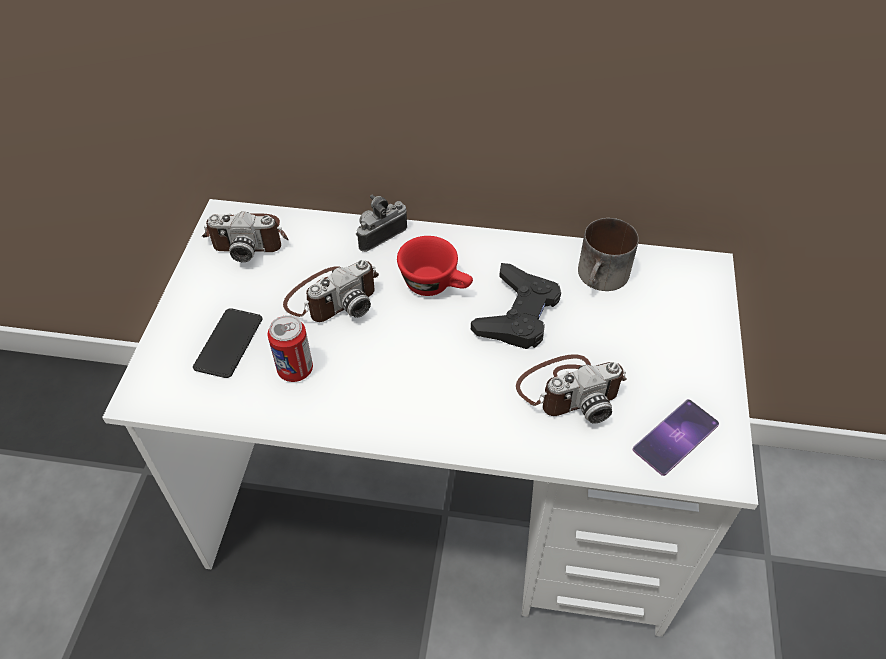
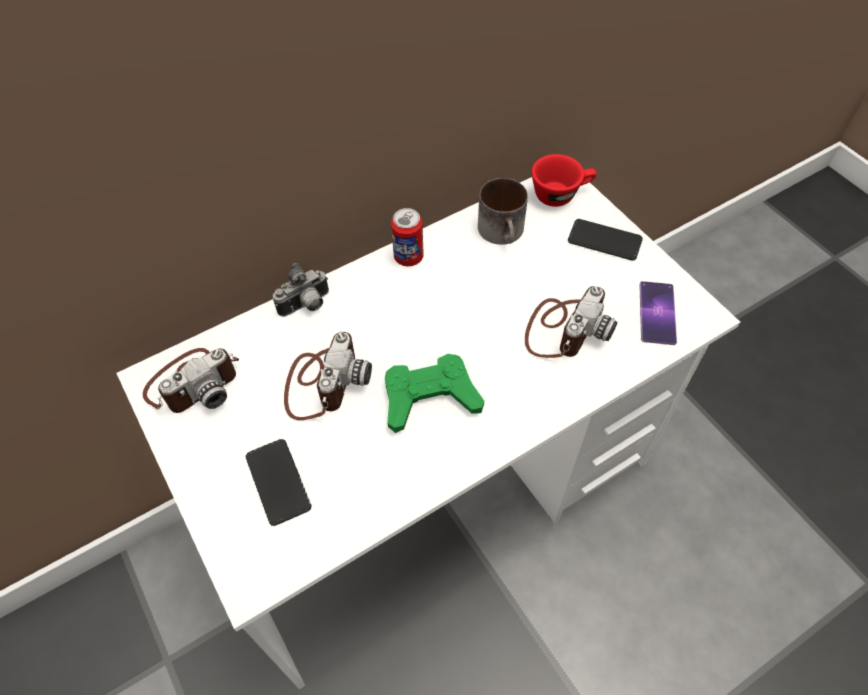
camera: 40 degrees left, 5 degrees up
can [268,315,313,382] -> can moved to [391,208,424,266]
camera [356,195,407,252] -> camera turned 135 degrees counterclockwise [272,263,329,317]
red cup [397,236,473,296] -> red cup moved to [532,154,597,207]
black game controller [471,263,561,349] -> none
none -> green game controller [385,354,484,433]
none -> phone [568,219,643,260]

